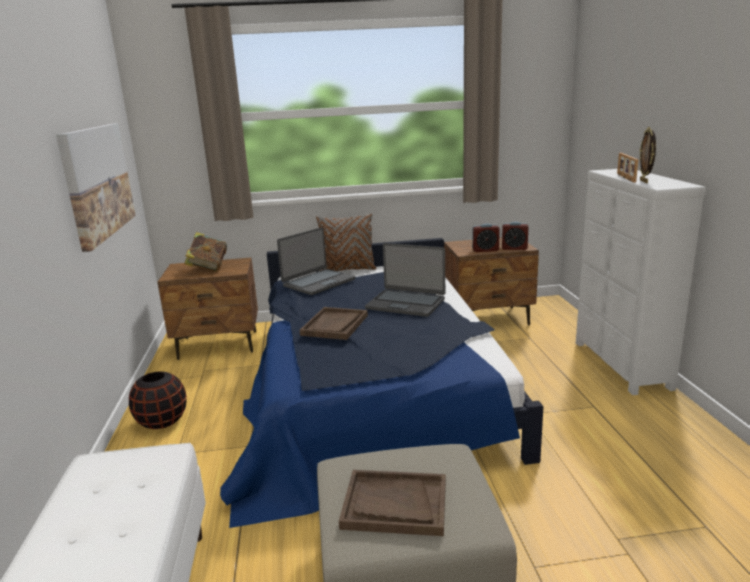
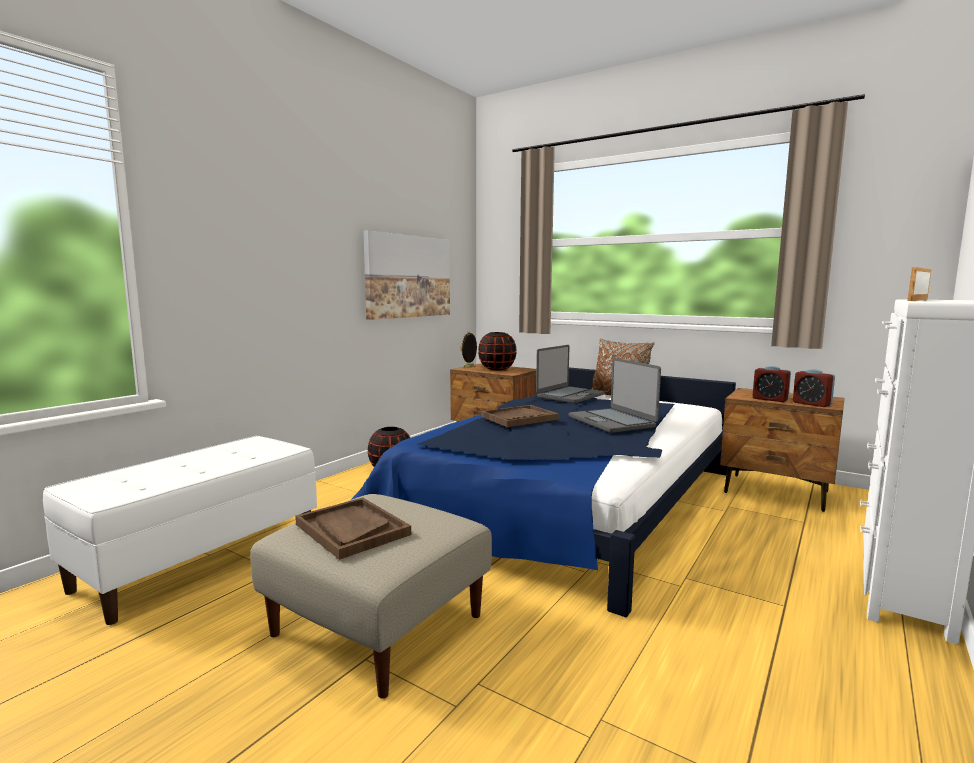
camera: 40 degrees right, 10 degrees down
book [184,232,227,272] -> black vase [478,332,517,370]
laptop [277,227,355,295] -> laptop turned 45 degrees counterclockwise [536,345,605,403]
picture frame [640,127,656,183] -> picture frame moved to [460,332,477,367]

